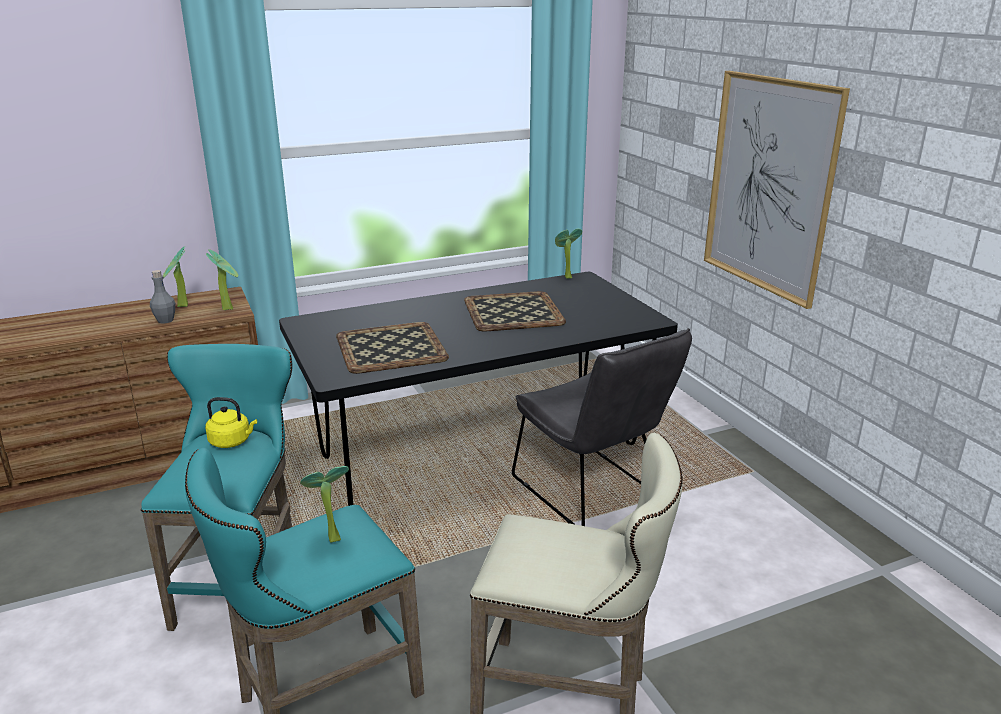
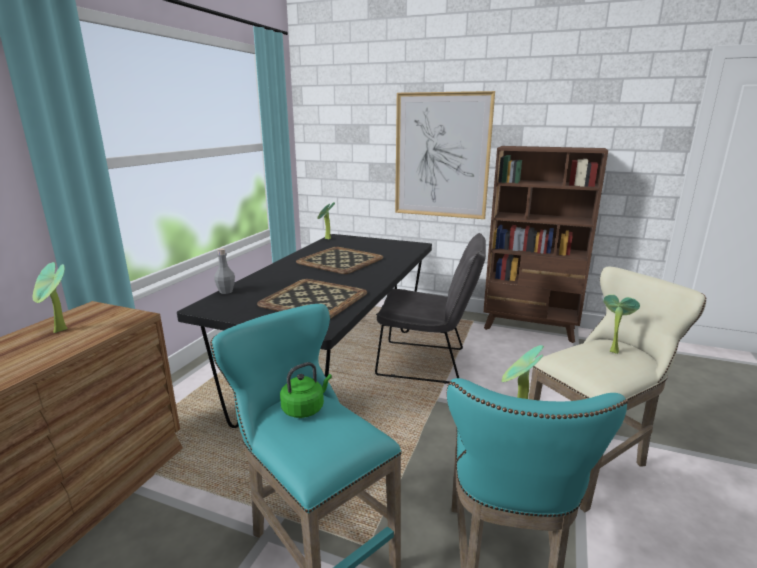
camera: 45 degrees left, 5 degrees down
grey bottle [150,270,175,324] -> grey bottle moved to [214,249,235,294]
yellow kettle [205,397,257,448] -> green kettle [280,362,332,418]
potted plant [206,249,238,310] -> potted plant moved to [603,295,640,354]
none -> brown bookcase [483,146,608,343]

